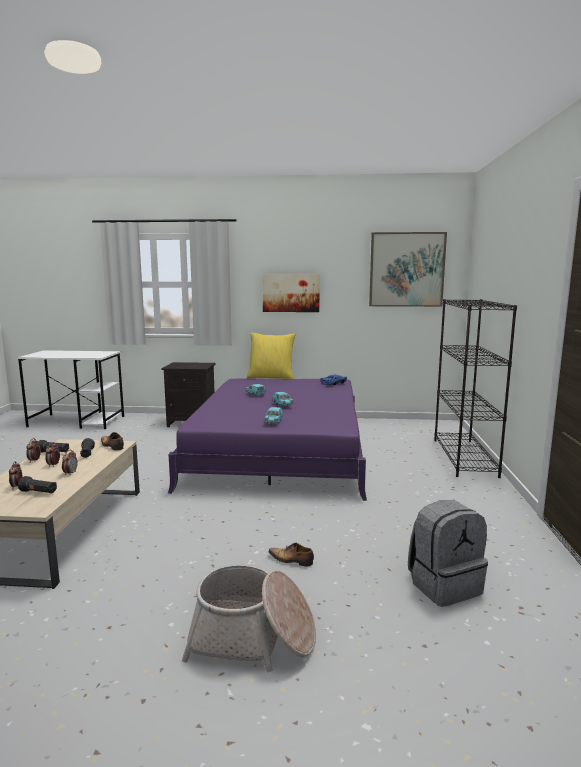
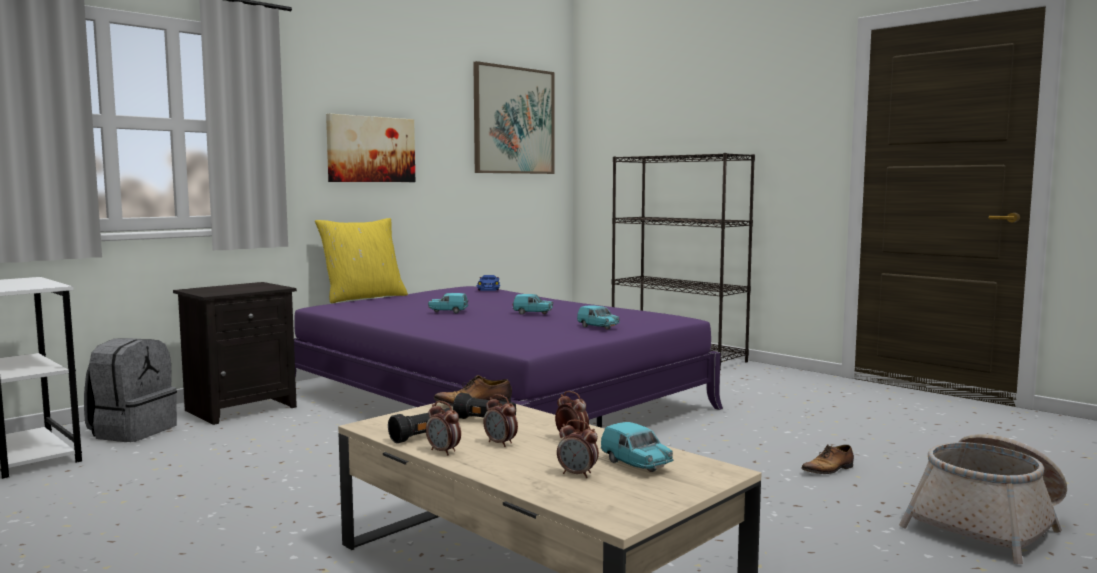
camera: 50 degrees left, 5 degrees down
black flashlight [18,476,57,493] -> turquoise toy car [601,422,673,472]
grey backpack [408,500,488,607] -> grey backpack moved to [84,338,177,442]

